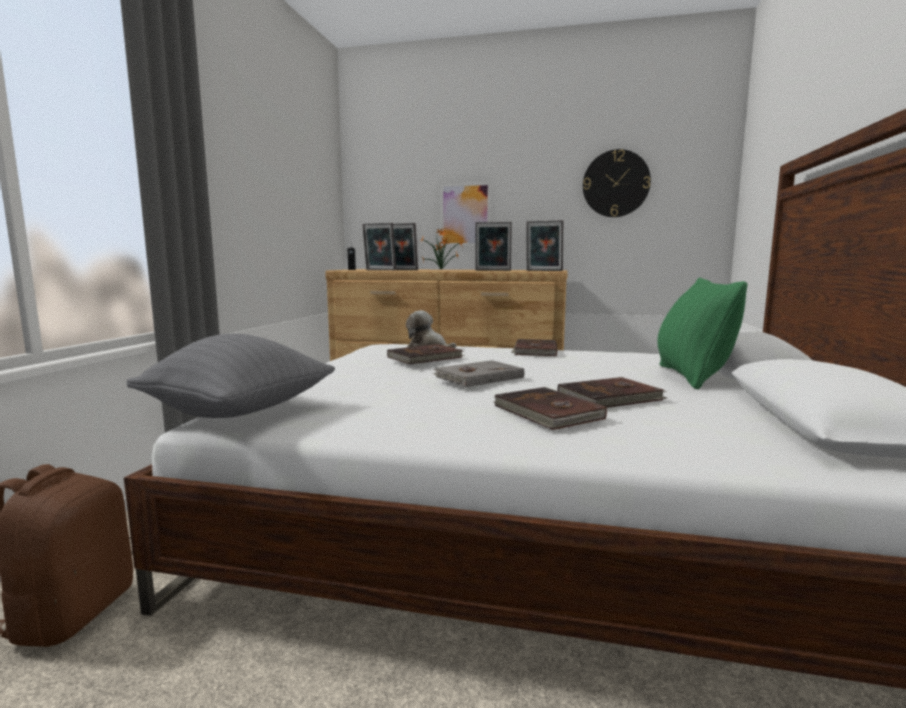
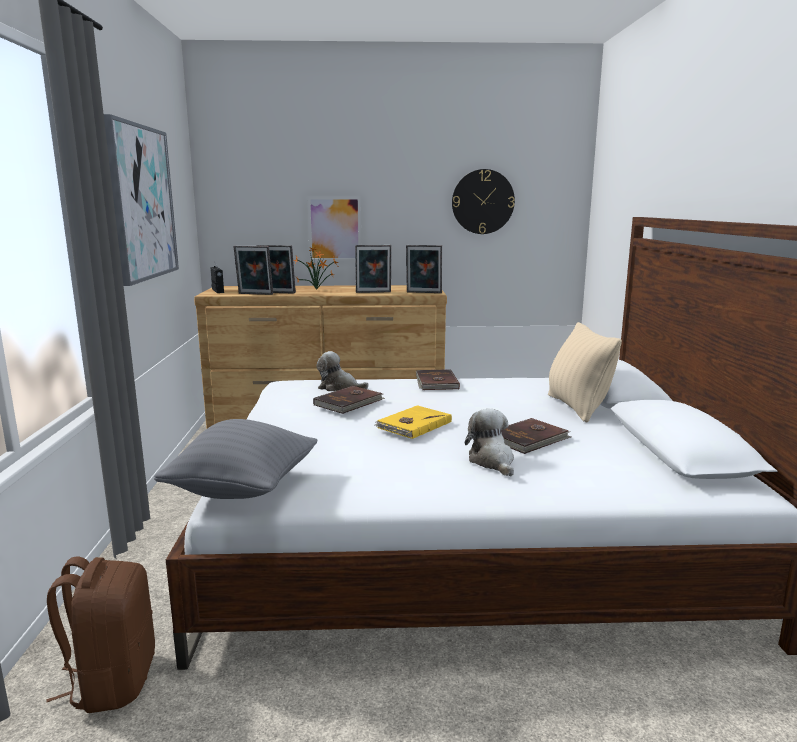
camera: 15 degrees left, 5 degrees up
grey book [433,360,525,387] -> yellow book [375,405,452,439]
brown book [494,387,607,430] -> plush toy [465,409,514,477]
green pillow [657,278,747,389] -> beige pillow [548,322,622,423]
none -> picture [104,114,179,286]

